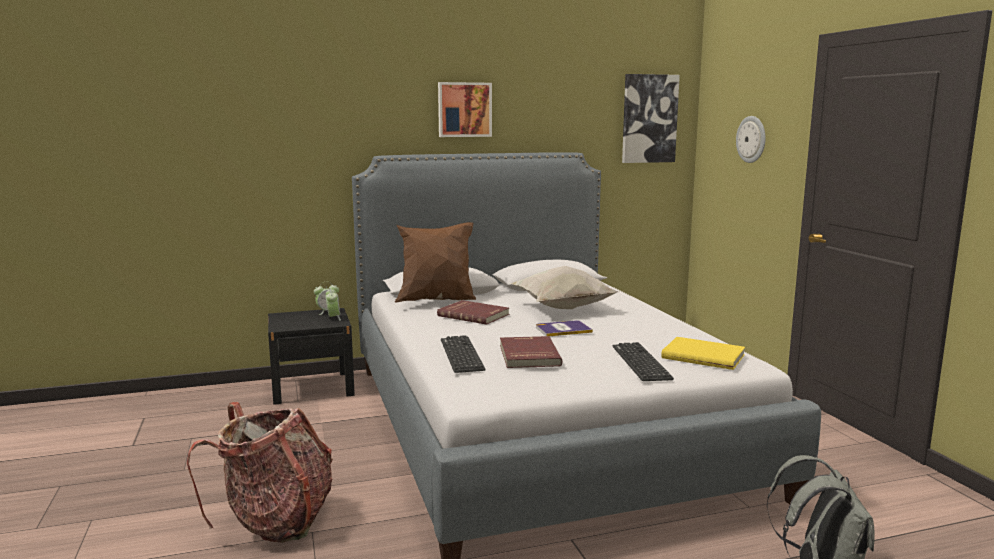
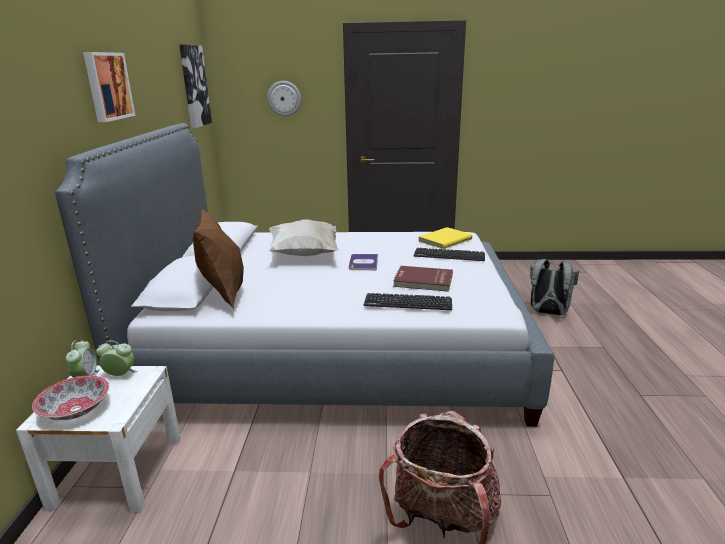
camera: 70 degrees left, 10 degrees up
black nightstand [268,308,355,405] -> white nightstand [16,366,181,513]
red book [437,300,509,325] -> none
none -> bowl [32,375,109,420]

